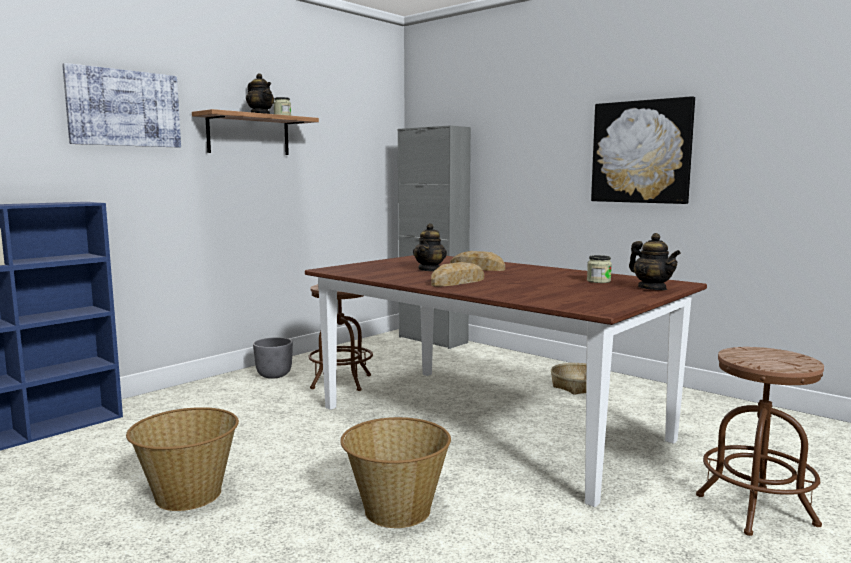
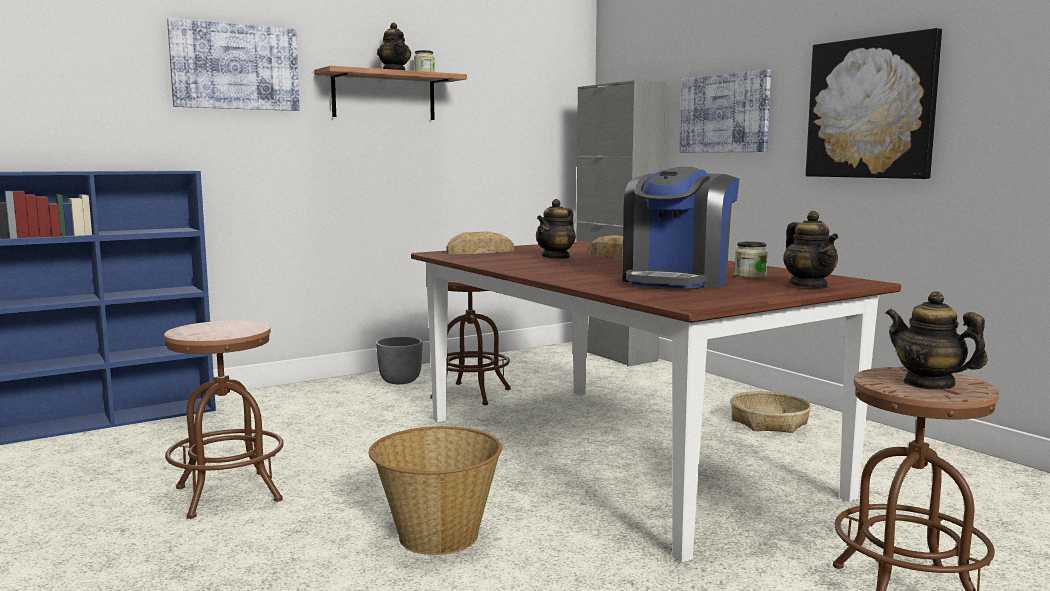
camera: 15 degrees right, 0 degrees up
basket [126,407,239,511] -> brown stool [164,321,284,519]
bread [431,262,484,286] -> bread moved to [446,231,514,254]
none -> coffee machine [622,167,740,288]
none -> picture [679,69,771,153]
none -> teapot [885,291,988,390]

